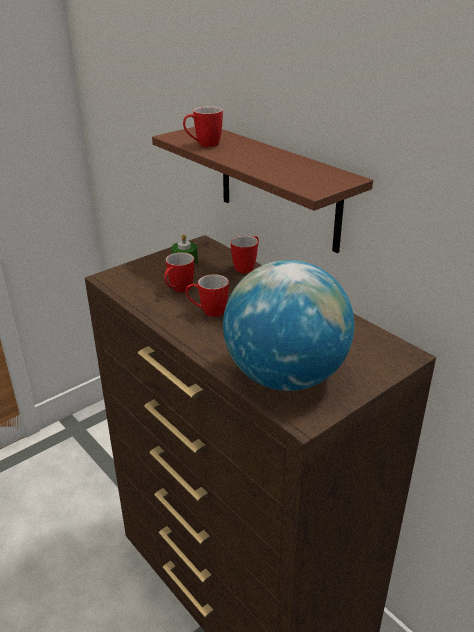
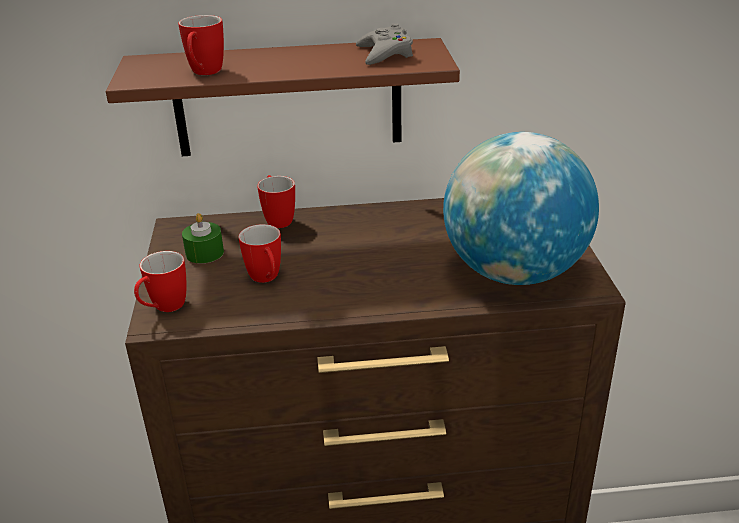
camera: 55 degrees left, 0 degrees up
mug [186,274,229,317] -> mug moved to [134,251,186,312]
none -> grey game controller [356,23,413,65]

